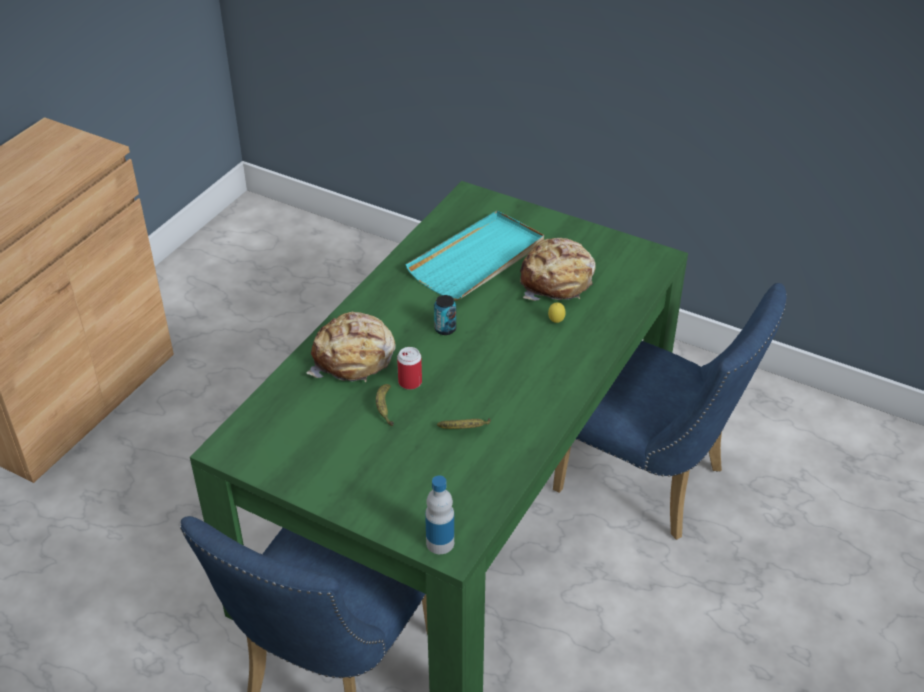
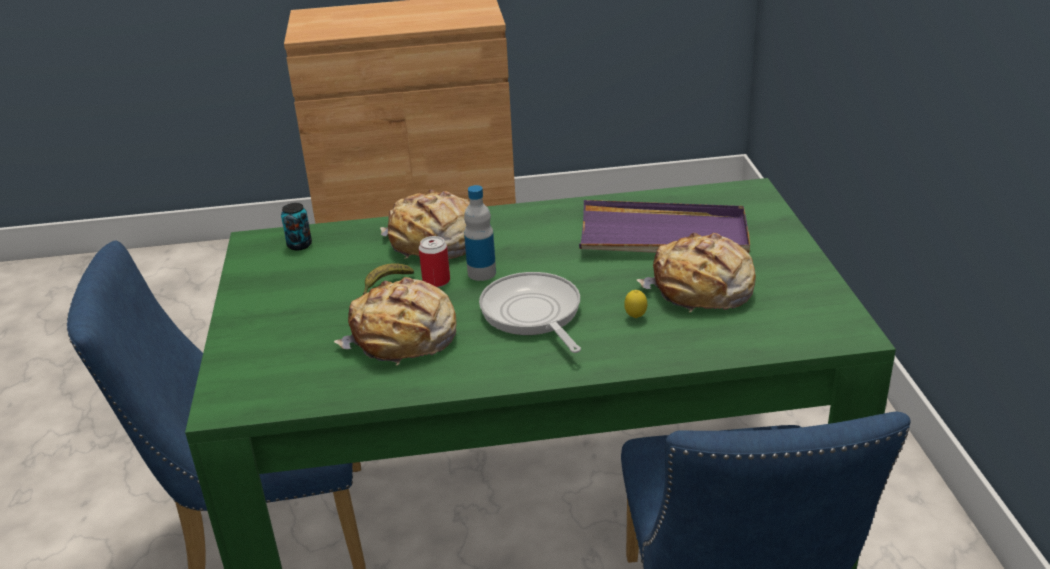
camera: 55 degrees right, 10 degrees down
turquoise tray [405,210,544,300] -> purple tray [579,200,750,253]
bottle [425,476,454,554] -> bottle moved to [464,185,496,281]
can [434,295,456,335] -> can moved to [281,203,312,250]
banana [437,418,491,429] -> bread [334,277,457,365]
none -> frying pan [479,272,581,353]

